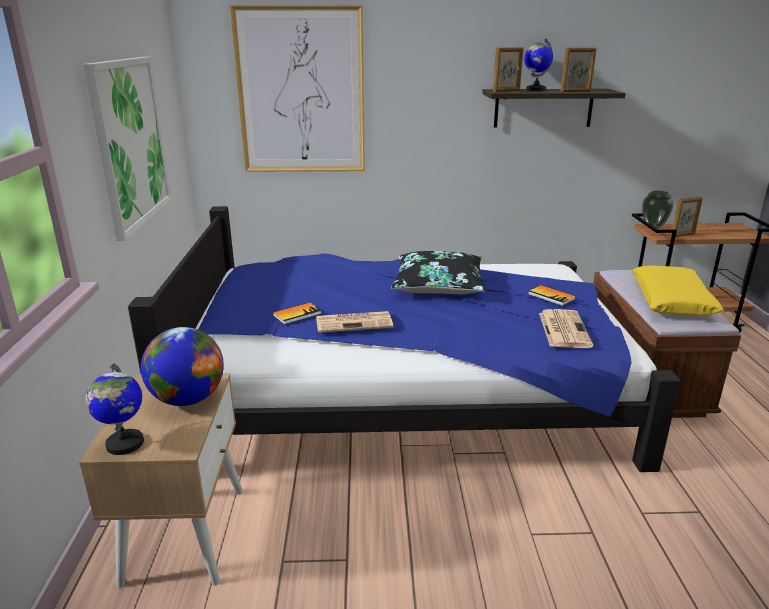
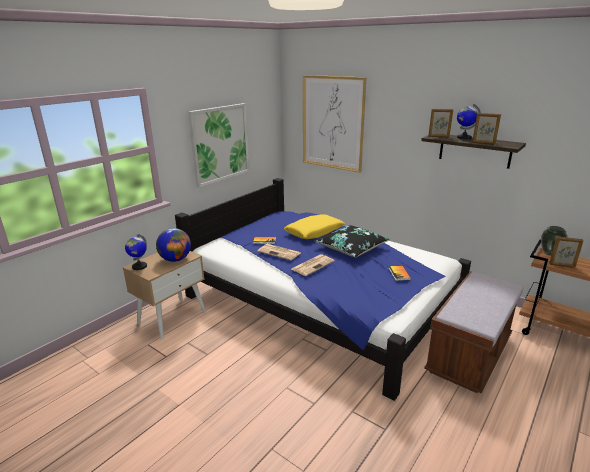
camera: 40 degrees right, 0 degrees up
newspaper [539,309,593,348] -> newspaper moved to [291,254,335,276]
yellow pillow [632,265,724,315] -> yellow pillow moved to [284,214,345,239]

